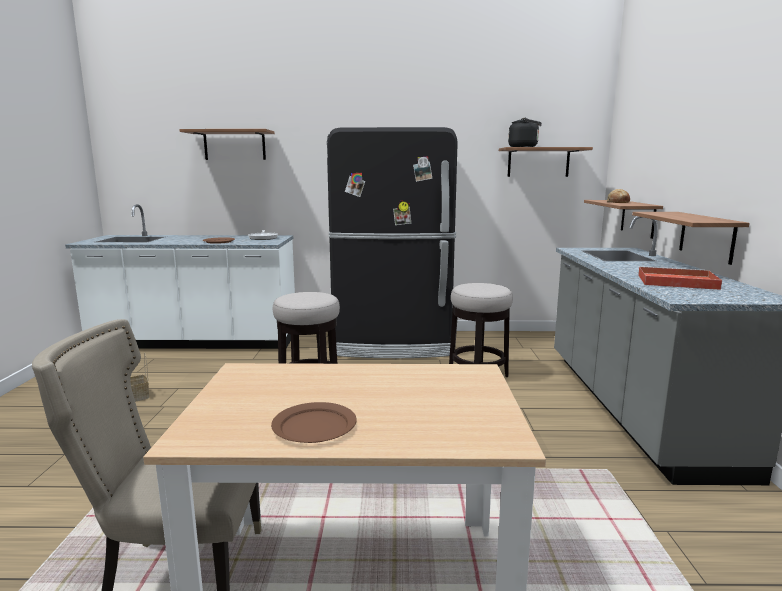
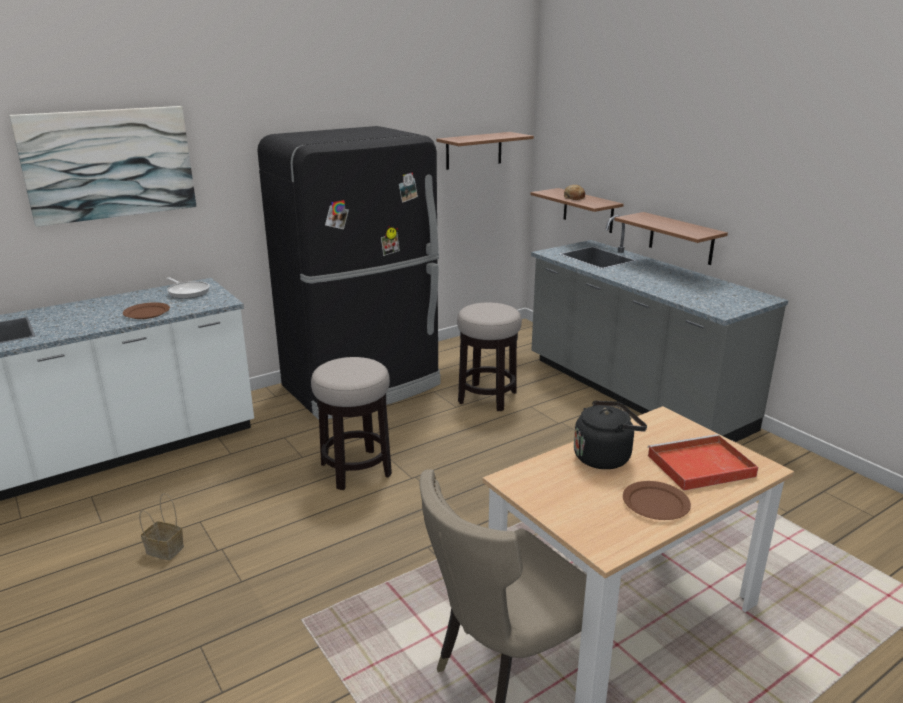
camera: 35 degrees left, 10 degrees up
shelf [179,129,275,160] -> picture [9,106,196,227]
black kettle [508,117,542,147] -> black kettle moved to [574,400,647,469]
red tray [638,266,722,290] -> red tray moved to [648,434,758,491]

